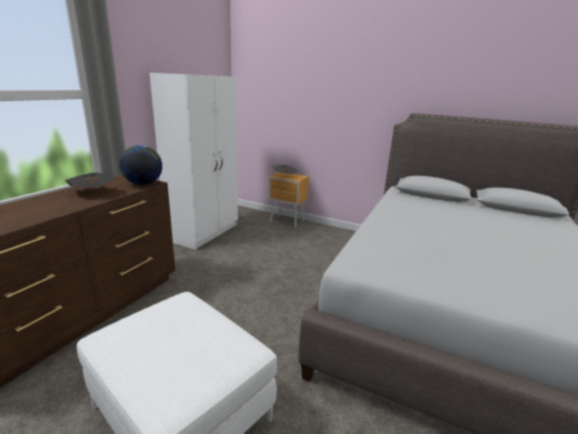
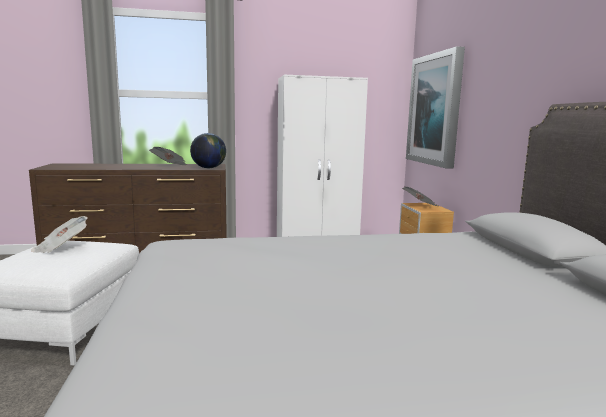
camera: 55 degrees right, 10 degrees down
none -> newspaper [31,216,88,253]
none -> picture [406,46,465,168]

